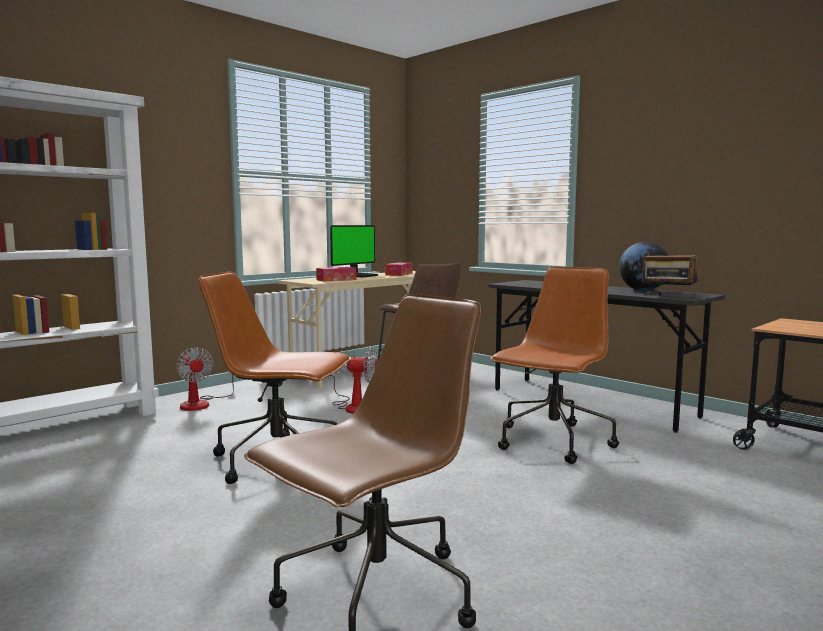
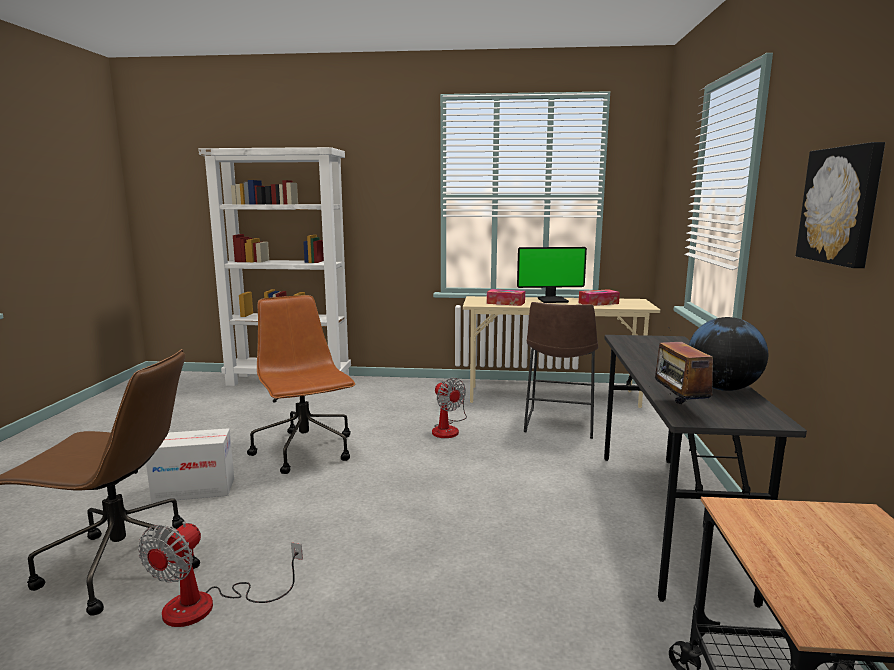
camera: 50 degrees right, 5 degrees up
fan [176,347,234,411] -> fan moved to [138,521,303,627]
brown office chair [490,266,619,464] -> none
none -> cardboard box [146,428,234,502]
none -> picture [796,142,885,268]

